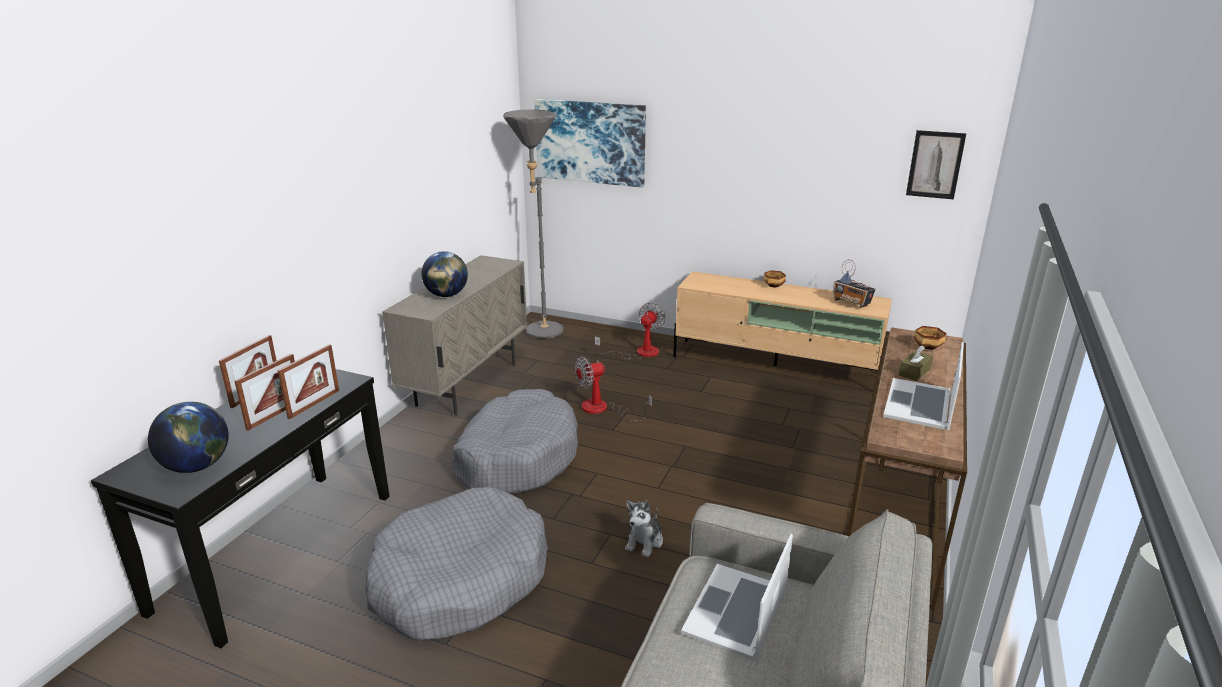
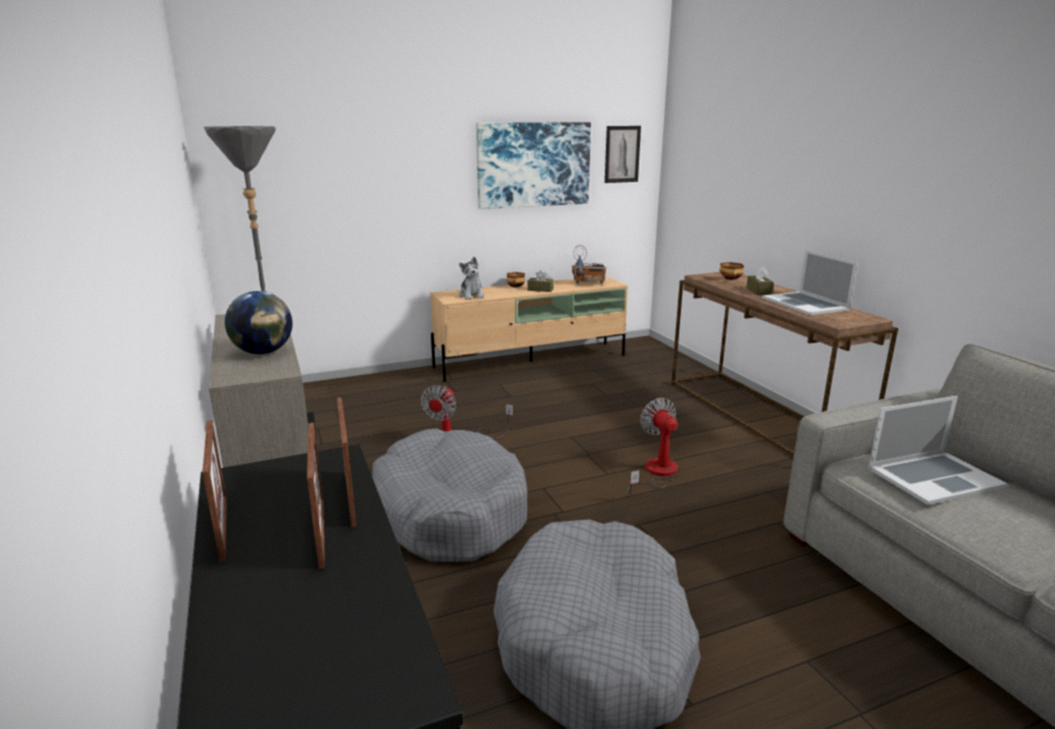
camera: 45 degrees left, 5 degrees down
globe [148,402,229,473] -> none
picture [535,99,646,188] -> picture moved to [476,122,591,209]
fan [595,303,666,360] -> fan moved to [627,398,678,495]
plush toy [625,500,663,557] -> plush toy moved to [459,257,484,300]
laptop [681,534,793,661] -> laptop turned 90 degrees counterclockwise [868,396,1007,505]
none -> brown tissue box [528,270,554,292]

